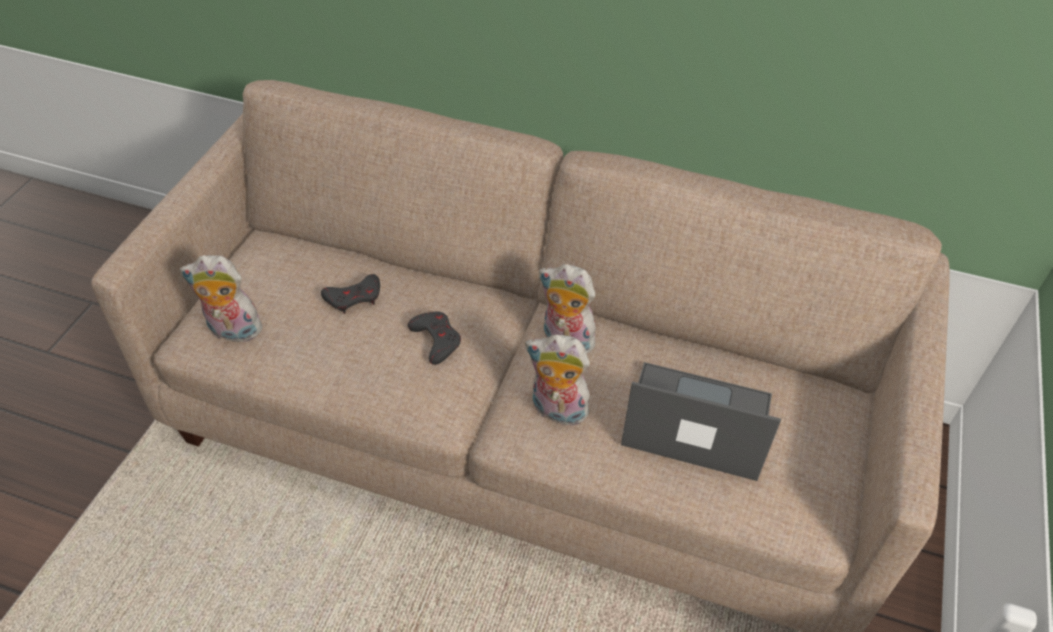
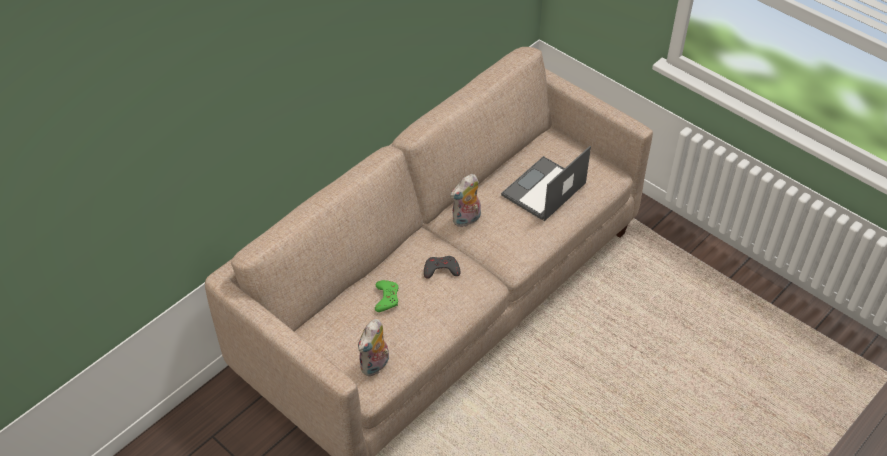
camera: 65 degrees left, 0 degrees up
grey game controller [321,274,380,314] -> green game controller [375,280,399,312]
plush toy [525,334,592,425] -> none

